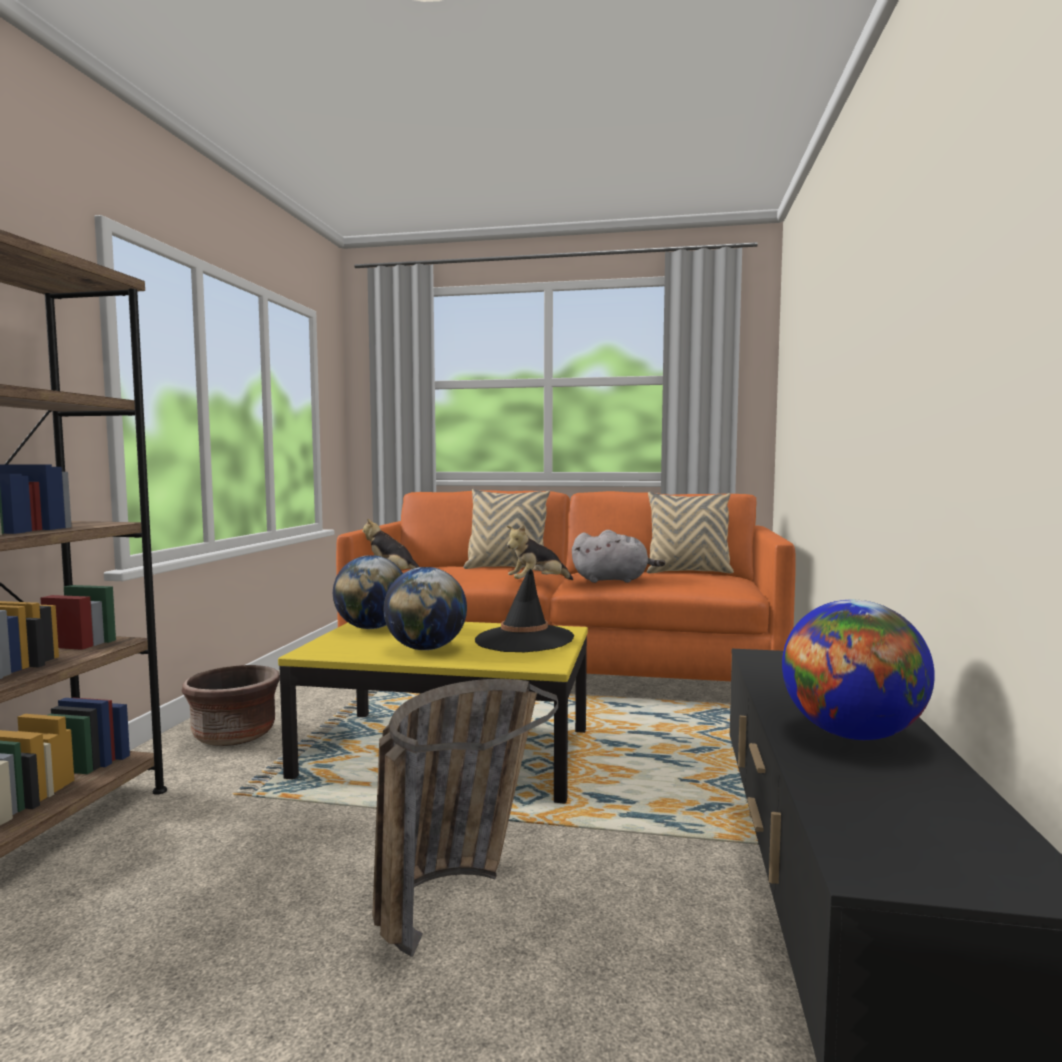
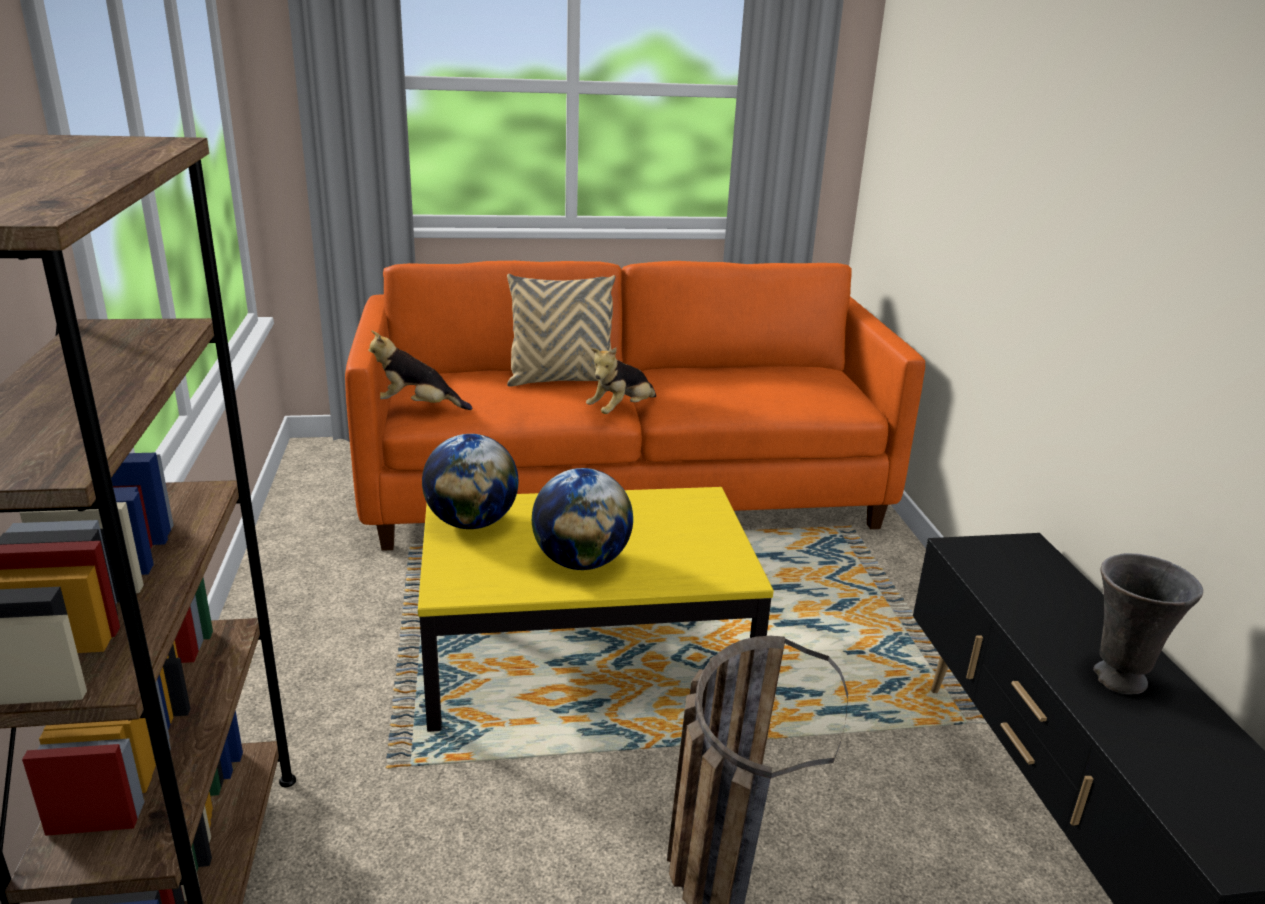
camera: 20 degrees left, 20 degrees up
brown planter [182,665,280,746] -> none
black hat [475,569,574,652] -> none
grey plush toy [572,530,665,583] -> none
beige pillow [647,492,734,574] -> none
globe [782,600,935,740] -> grey vase [1093,553,1203,694]

